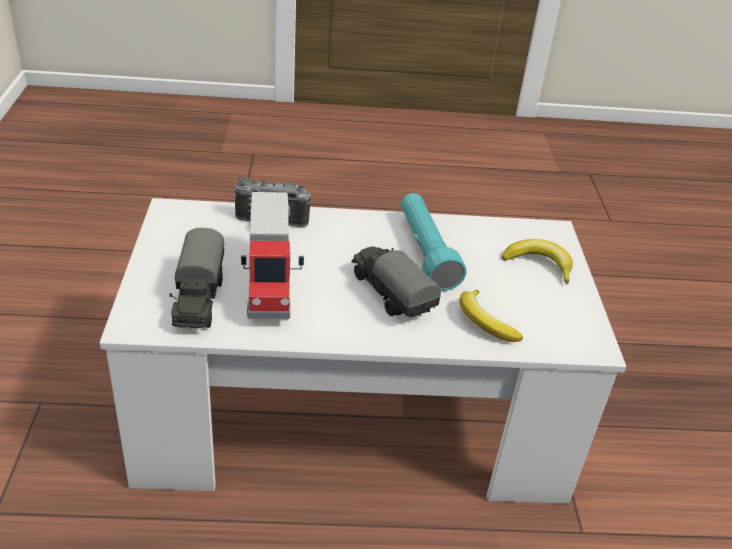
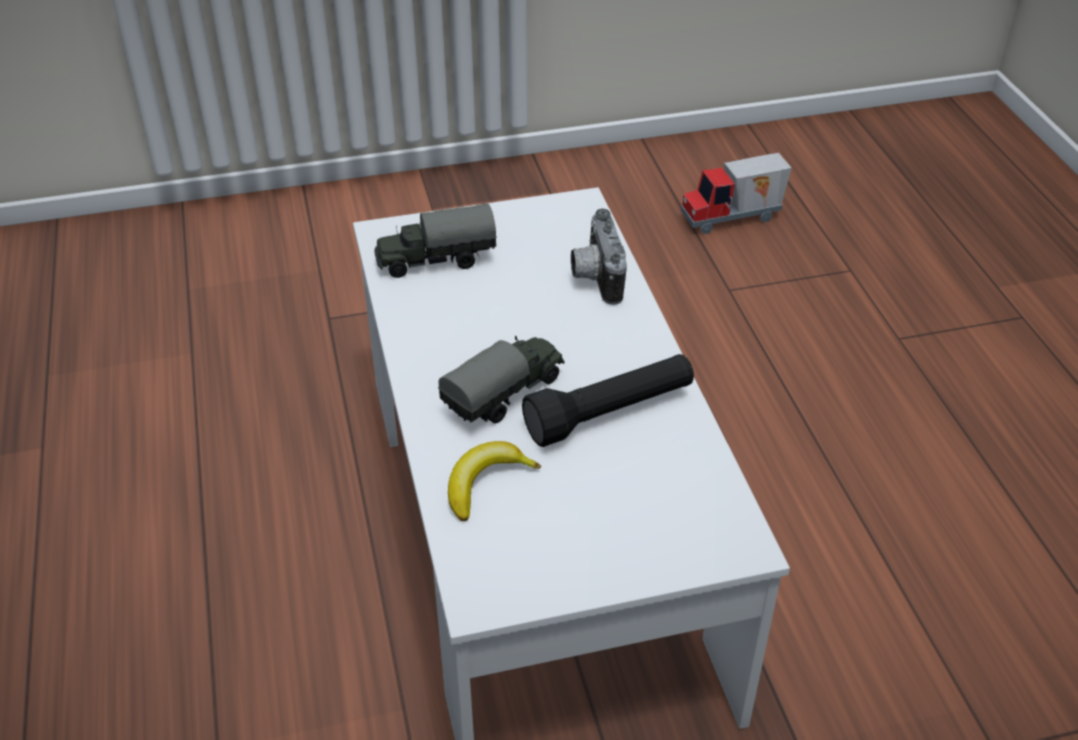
camera: 80 degrees right, 5 degrees up
toy truck [241,192,304,319] -> toy truck moved to [681,153,791,234]
turquoise flashlight [401,193,467,291] -> black flashlight [522,354,694,447]
banana [502,239,573,284] -> none

